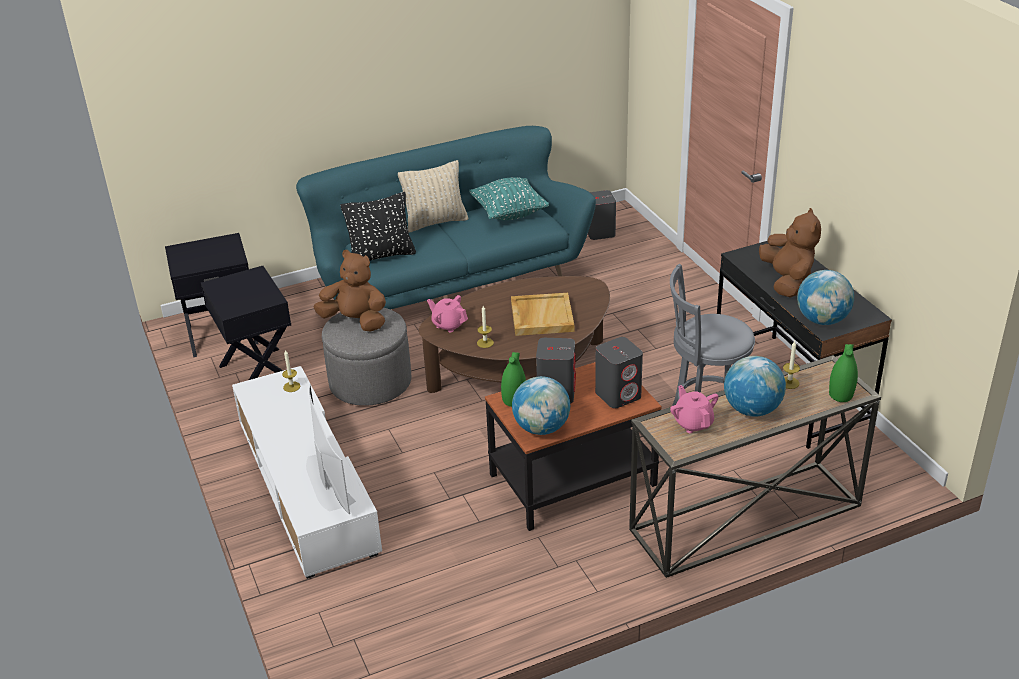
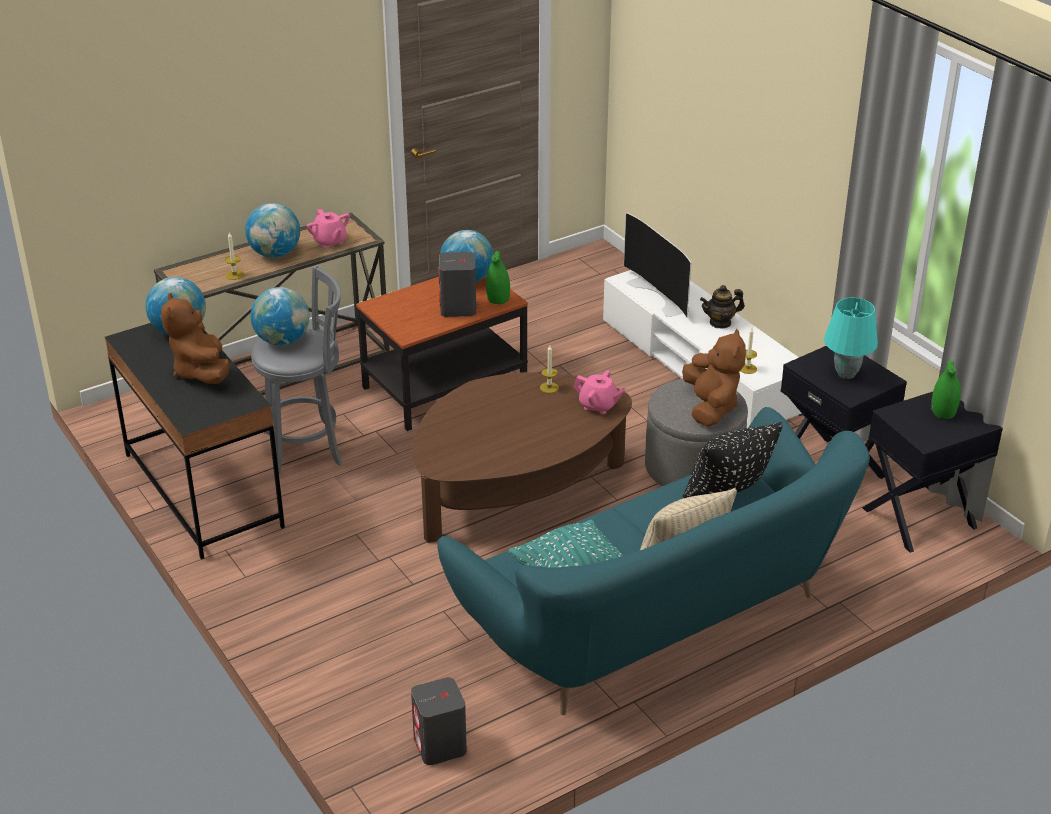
camera: 170 degrees right, 0 degrees up
brown plush toy [313,250,386,332] -> brown plush toy turned 105 degrees counterclockwise [682,329,746,427]
beige tray [511,293,574,336] -> none
grey speaker [595,337,643,408] -> none
green vase [829,344,858,402] -> green vase moved to [931,361,961,419]
none -> globe [251,287,309,345]
none -> teapot [700,285,745,329]
none -> turquoise table lamp [824,298,878,379]

